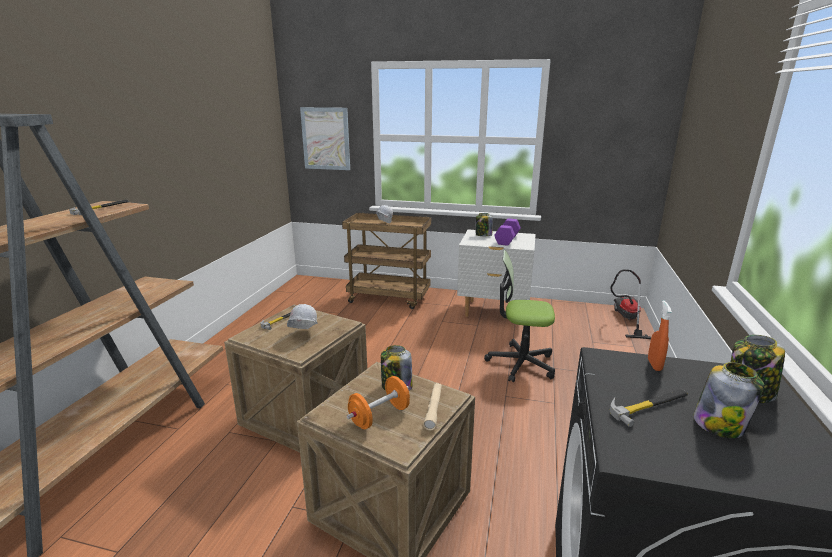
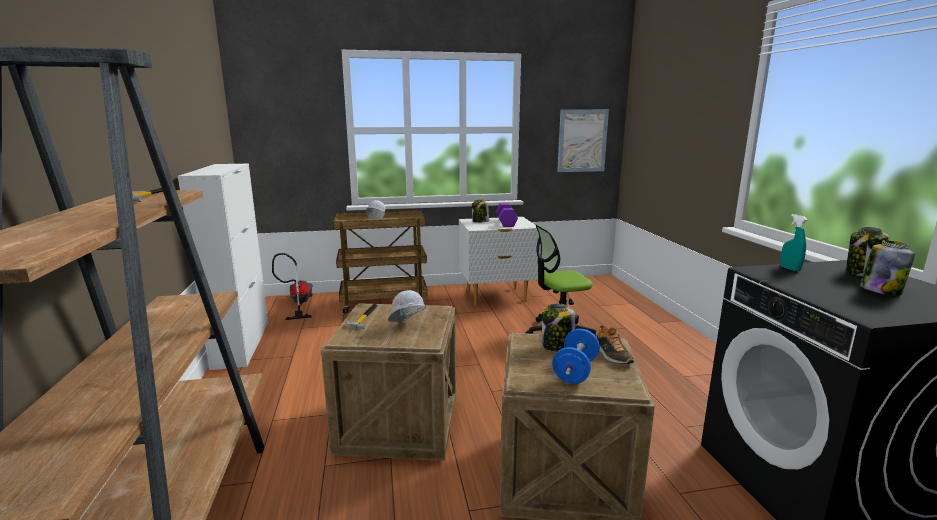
camera: 25 degrees left, 5 degrees down
picture [300,107,350,170] -> picture moved to [557,110,609,172]
orange dumbbell [347,376,410,429] -> blue dumbbell [552,329,600,384]
beige flashlight [423,383,442,430] -> shoe [597,325,634,364]
vacuum cleaner [610,269,651,339] -> vacuum cleaner moved to [272,253,313,320]
hammer [610,389,688,427] -> none
orange spray bottle [648,300,672,371] -> turquoise spray bottle [780,214,807,271]
none -> white cabinet [178,164,268,370]

